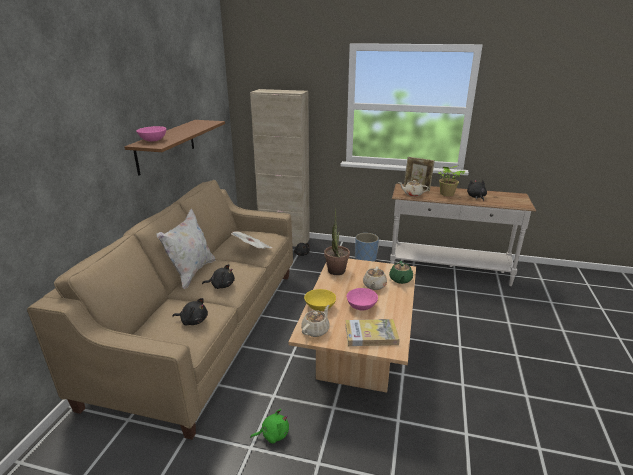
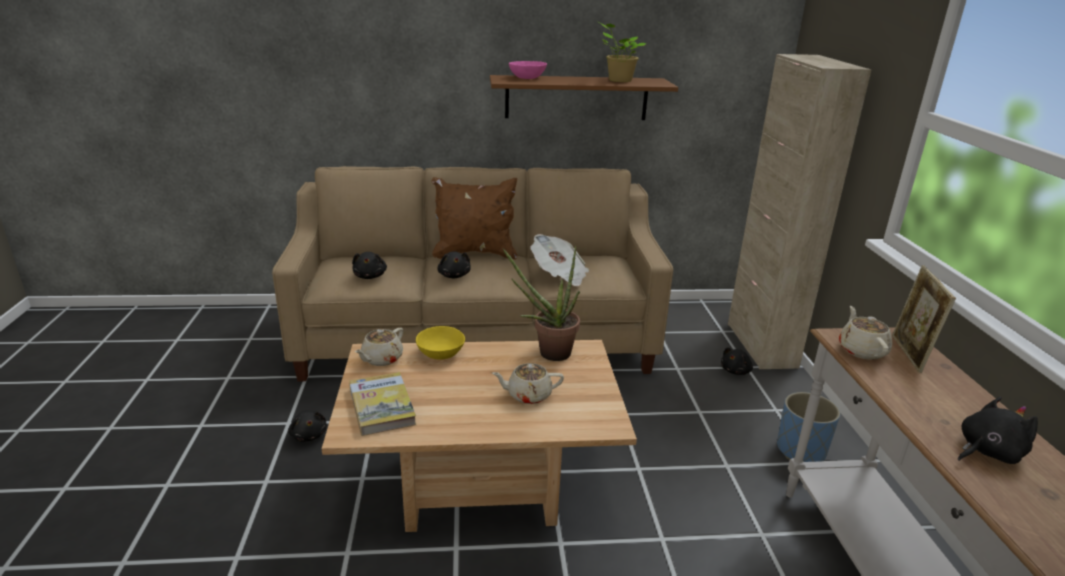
camera: 70 degrees right, 0 degrees up
white pillow [157,209,215,289] -> brown pillow [431,177,517,260]
green plush toy [250,409,289,444] -> black plush toy [288,410,327,442]
beige teapot [301,305,330,337] -> beige teapot turned 105 degrees clockwise [355,328,403,366]
pink bowl [347,288,378,311] -> none
green teapot [389,261,413,284] -> none
potted plant [438,166,465,196] -> potted plant moved to [598,22,647,82]

